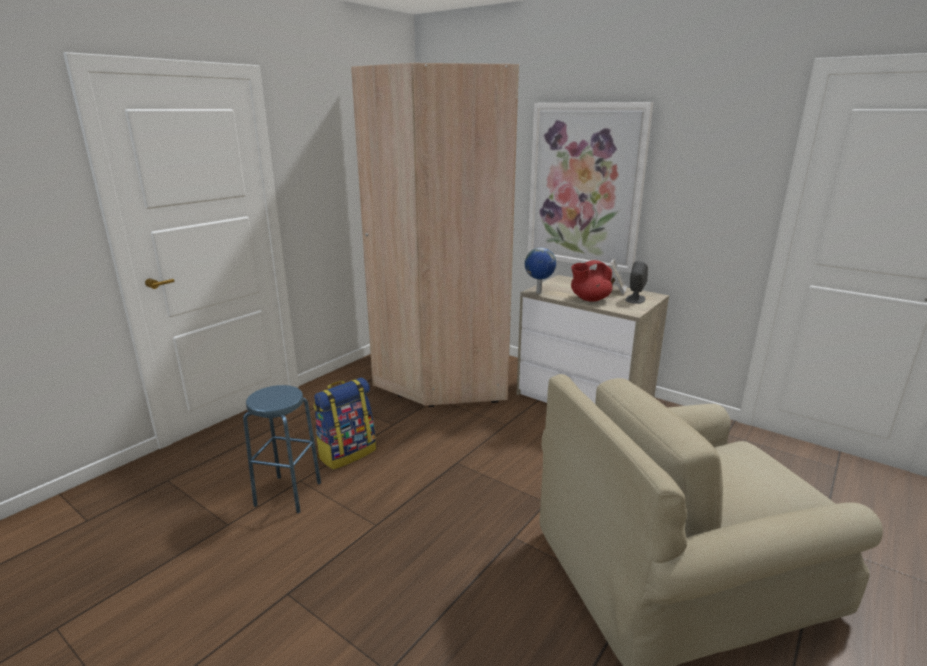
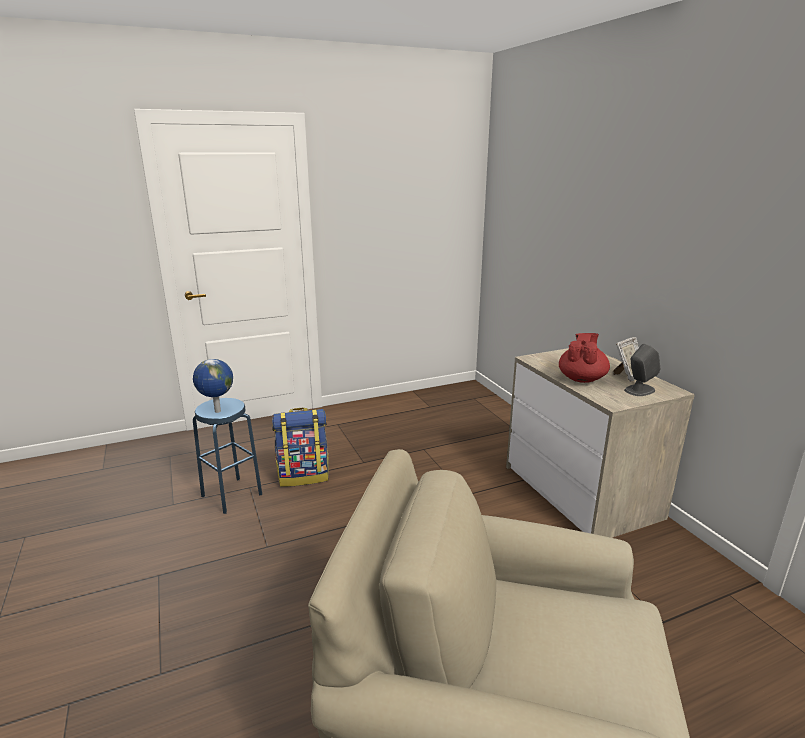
camera: 30 degrees right, 0 degrees up
beige wardrobe [351,63,519,407] -> none
globe [525,248,556,294] -> globe moved to [193,359,233,413]
picture [528,102,653,273] -> none
red teapot [571,260,612,302] -> red teapot turned 105 degrees clockwise [559,333,610,383]

